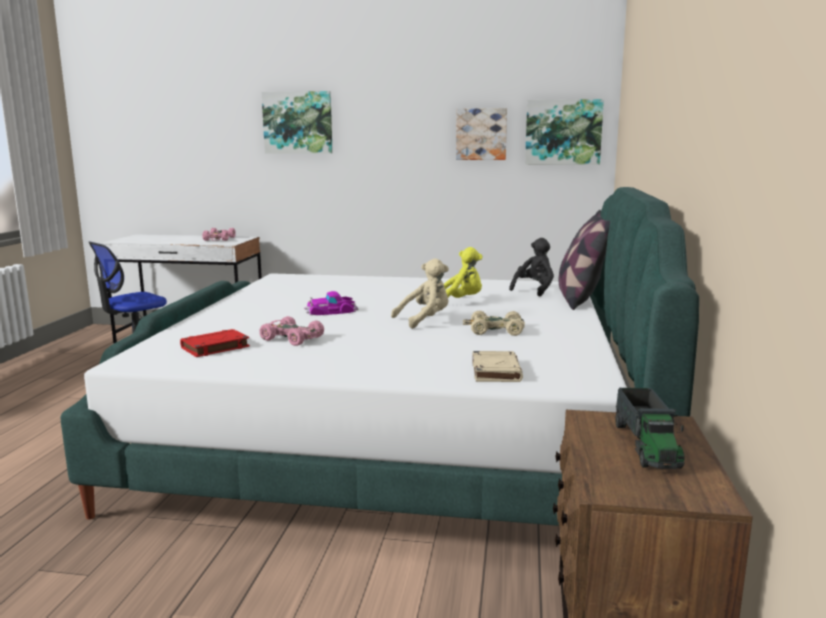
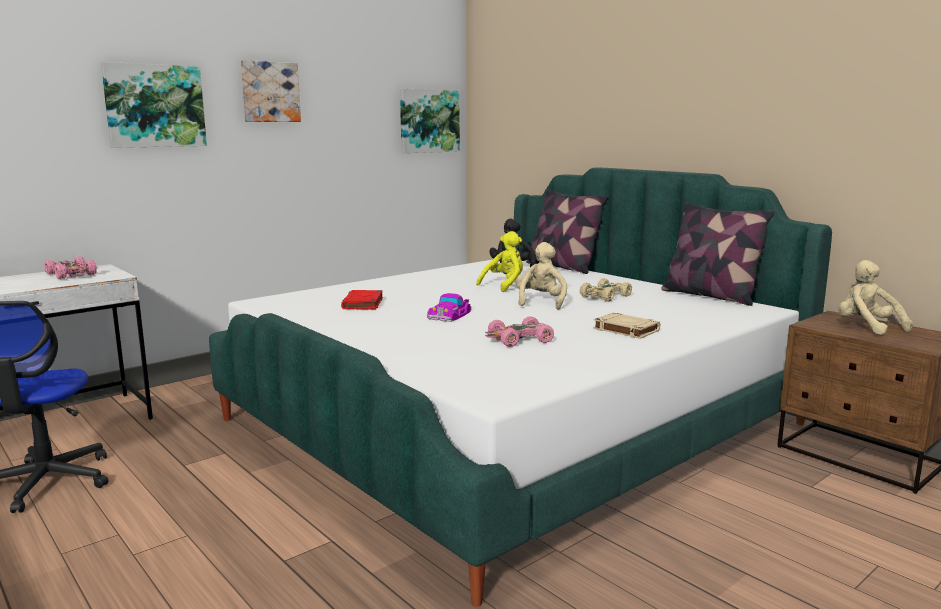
camera: 50 degrees left, 0 degrees up
red book [180,329,250,357] -> red book moved to [341,290,383,309]
picture [456,108,507,160] -> picture moved to [241,60,301,122]
beige book [472,351,523,382] -> beige book moved to [593,312,660,339]
toy truck [615,388,685,469] -> beige plush toy [838,260,913,335]
none -> pillow [661,202,775,306]

